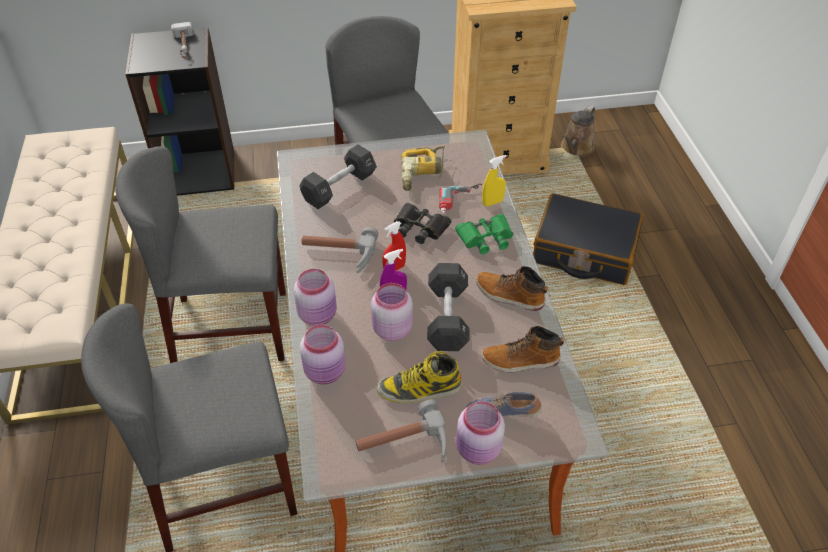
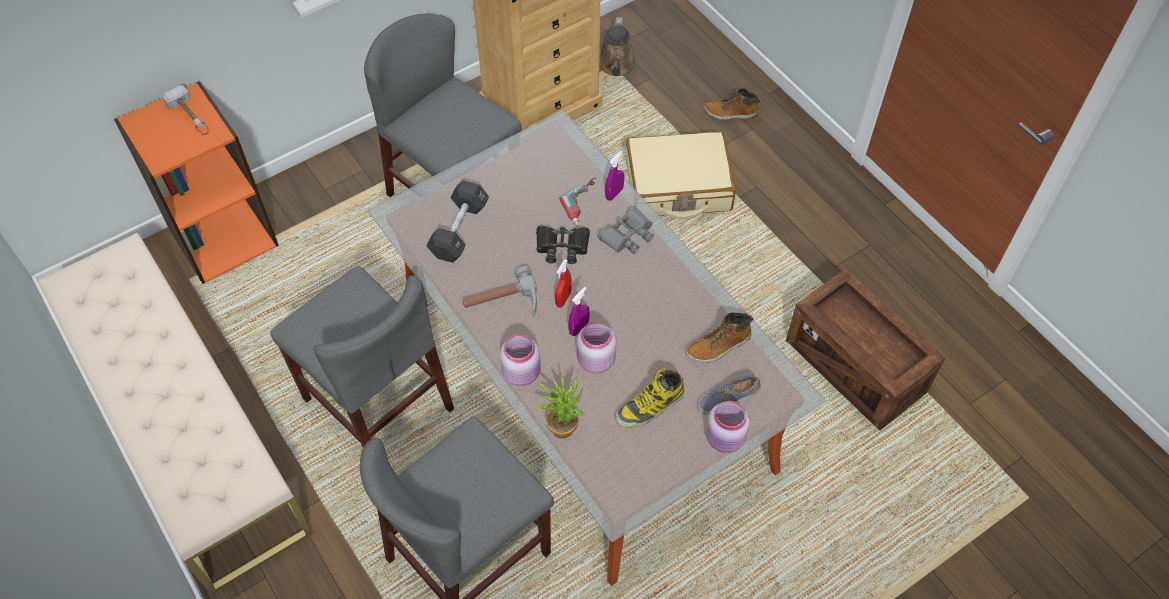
camera: 25 degrees left, 10 degrees up
grey chair [115,146,286,363] -> grey chair turned 105 degrees counterclockwise [270,266,454,447]
black bookcase [125,27,235,196] -> orange bookcase [114,81,279,284]
pink jar [300,325,345,384] -> potted plant [536,373,585,439]
hammer [356,399,446,463] -> none
power drill [401,146,445,191] -> none
black dumbbell [427,263,470,351] -> none
green binoculars [455,214,513,254] -> grey binoculars [597,206,654,254]
boot [476,266,548,311] -> boot moved to [704,88,760,120]
yellow spray bottle [482,155,506,206] -> purple spray bottle [605,150,624,201]
black suitcase [533,193,643,285] -> beige suitcase [626,131,736,219]
none -> crate [786,268,945,431]

